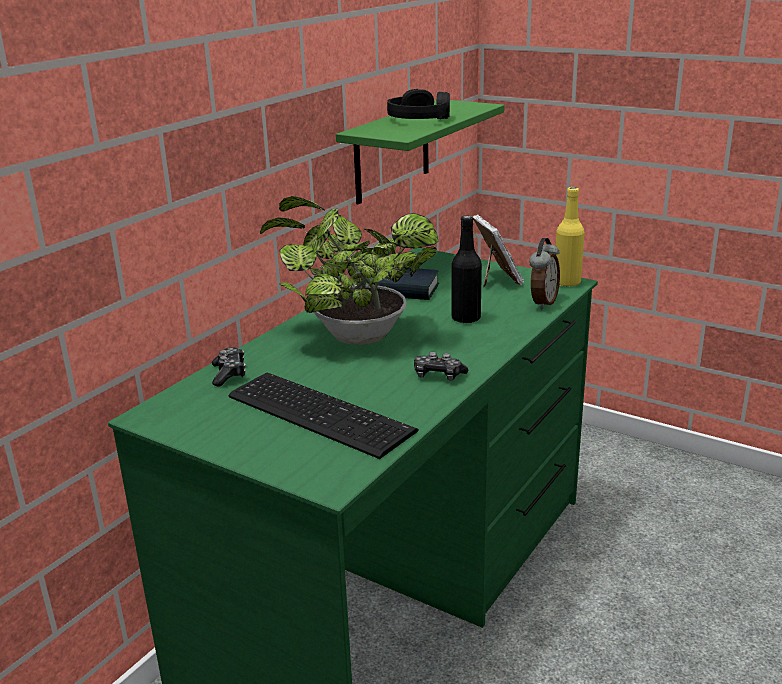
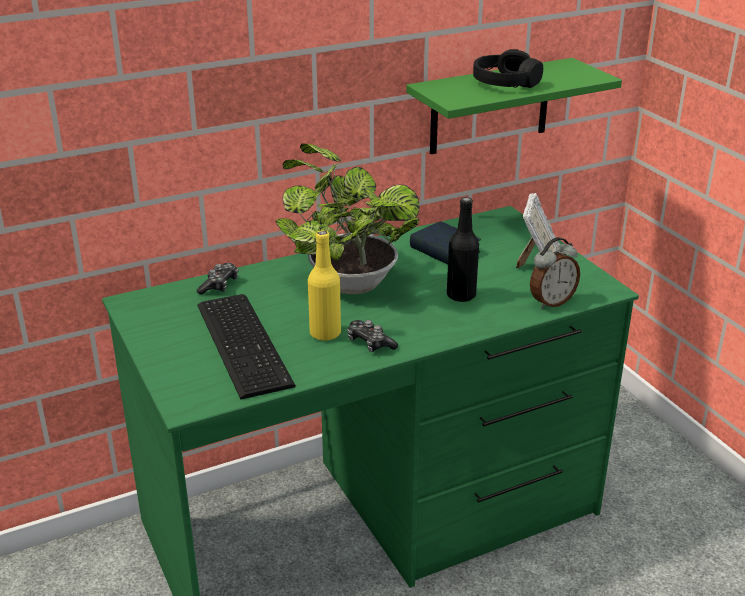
camera: 30 degrees right, 5 degrees up
yellow bottle [556,187,585,287] -> yellow bottle moved to [308,231,341,341]

